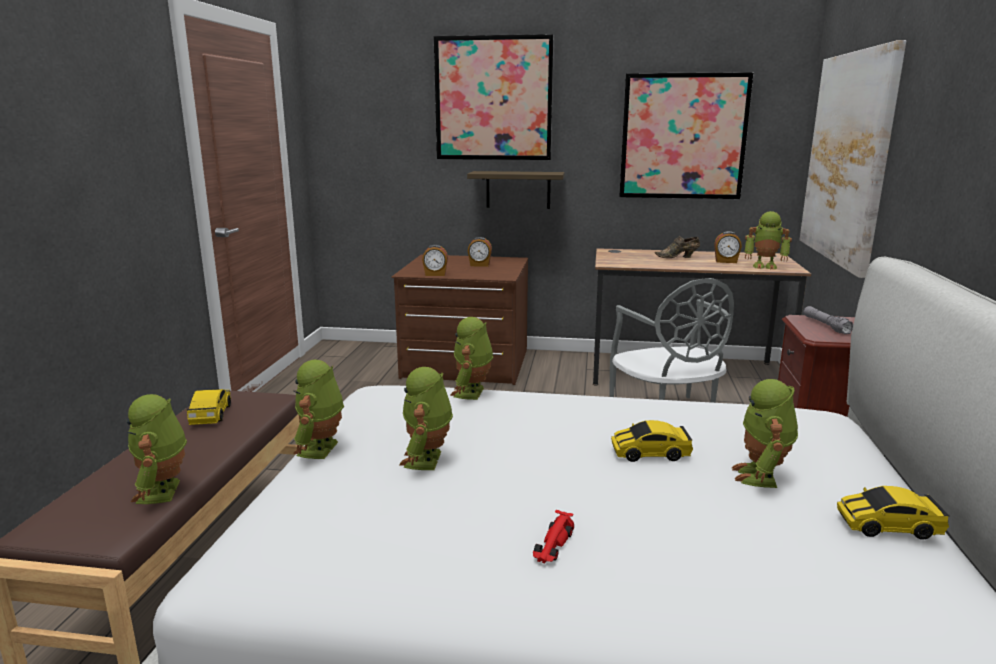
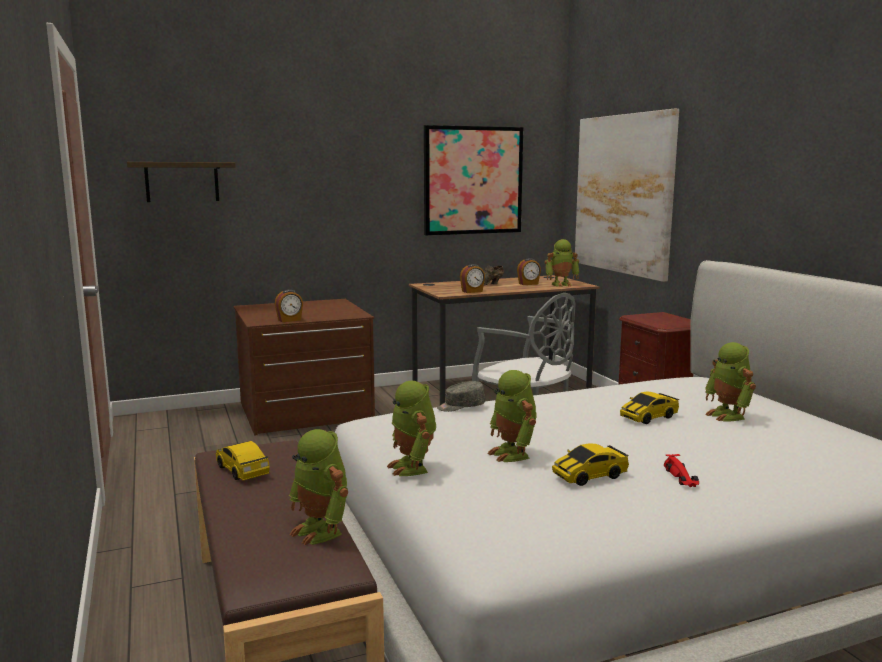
camera: 30 degrees left, 5 degrees down
picture [434,34,554,160] -> none
toy robot [450,317,493,400] -> grey cap [437,381,485,412]
shelf [467,171,565,209] -> shelf moved to [127,162,236,202]
alarm clock [468,237,492,267] -> alarm clock moved to [460,264,485,293]
grey flashlight [804,306,853,334] -> none
toy car [837,486,949,540] -> toy car moved to [552,443,629,486]

